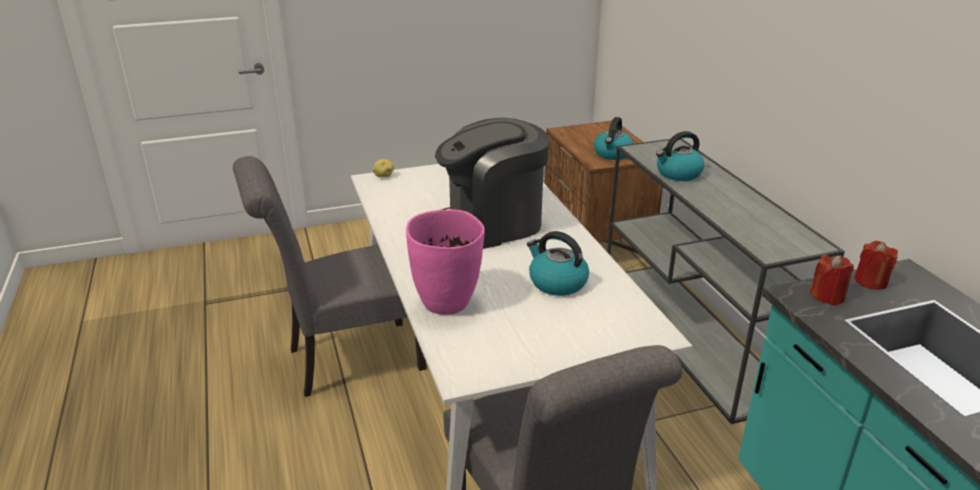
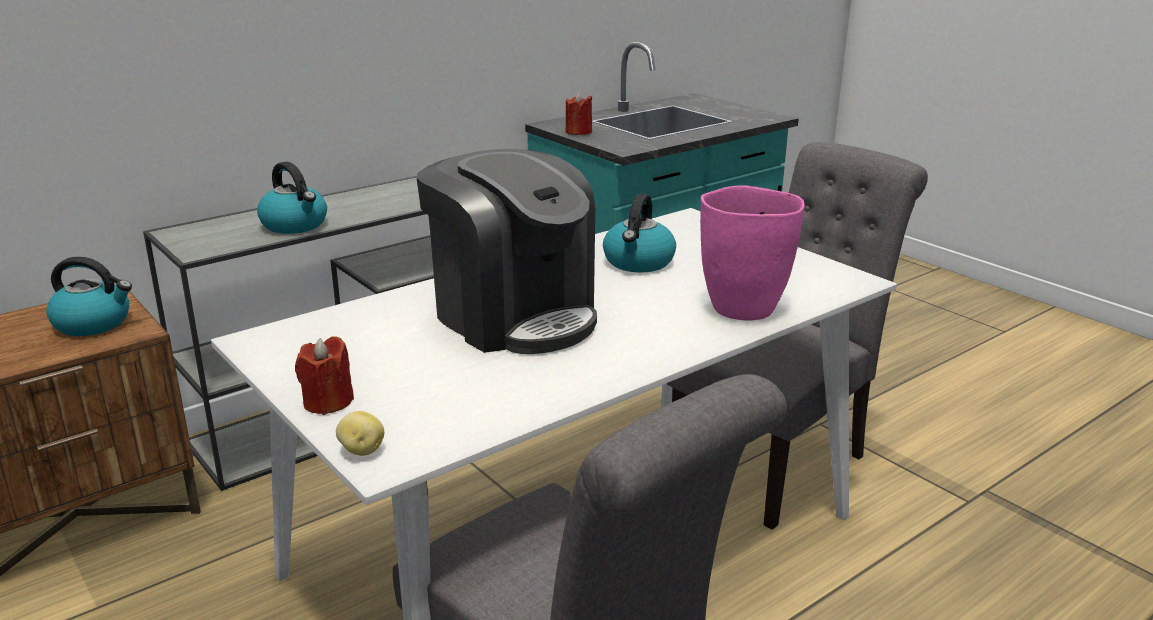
camera: 110 degrees left, 5 degrees down
red candle [810,255,854,305] -> red candle moved to [295,336,354,415]

